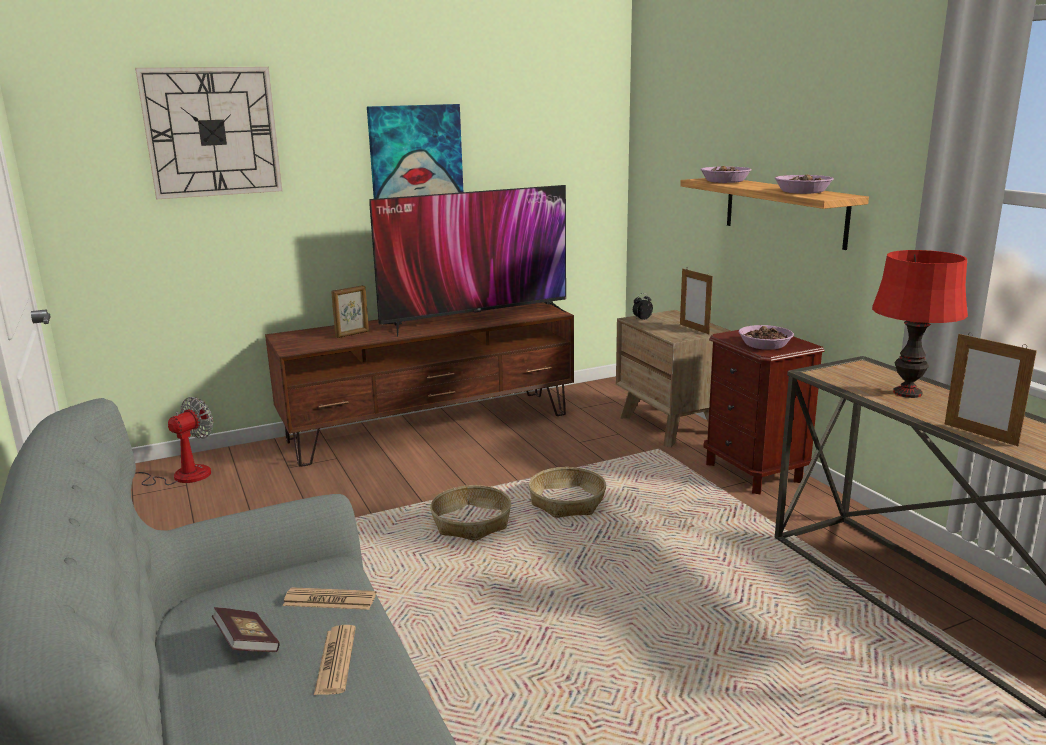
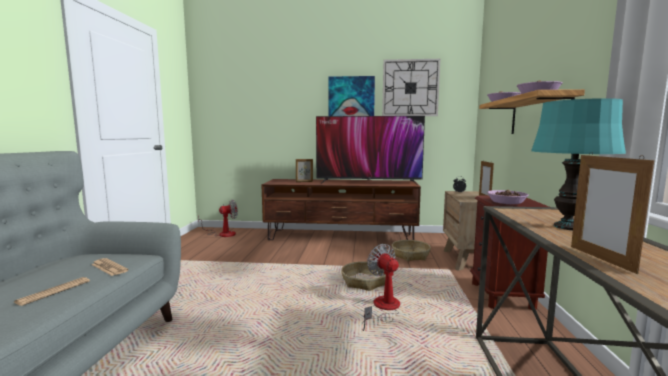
camera: 30 degrees right, 10 degrees down
wall clock [135,67,282,200] -> wall clock moved to [382,59,440,116]
book [212,607,280,652] -> none
basket [430,485,511,541] -> basket moved to [392,240,431,261]
red table lamp [872,250,968,398] -> turquoise table lamp [531,98,626,230]
none -> fan [362,244,400,331]

